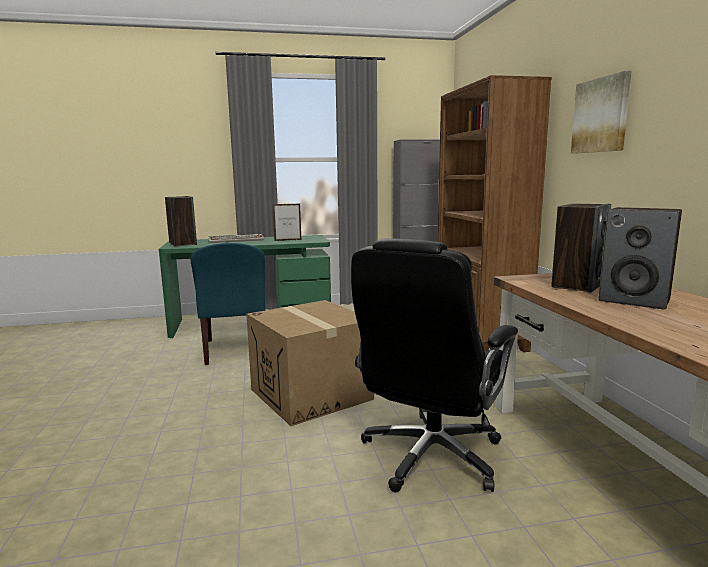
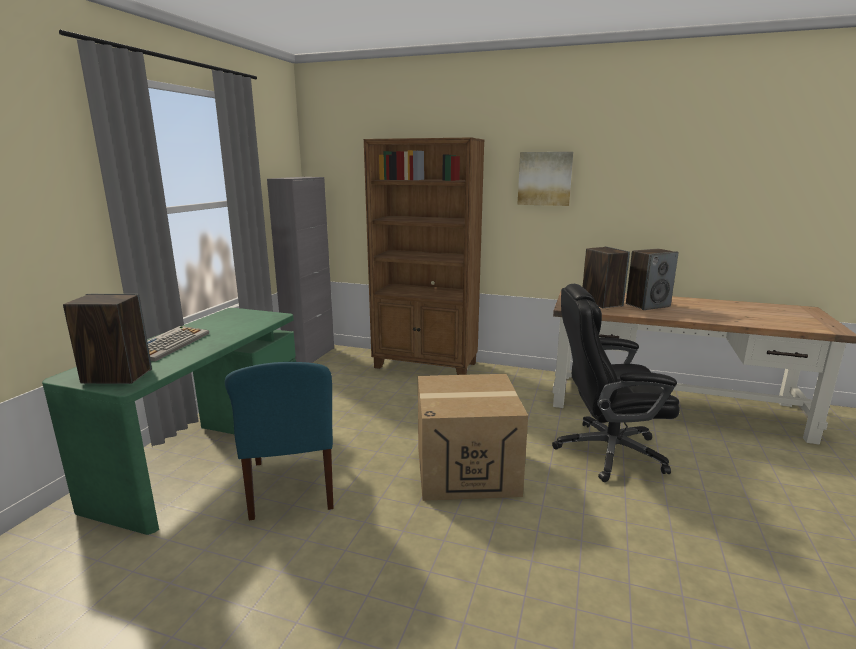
camera: 60 degrees left, 5 degrees up
blue chair [191,243,266,365] -> blue chair turned 60 degrees clockwise [225,362,334,520]
picture frame [273,204,301,241] -> none
black office chair [351,238,518,492] -> black office chair turned 120 degrees clockwise [552,284,680,482]

